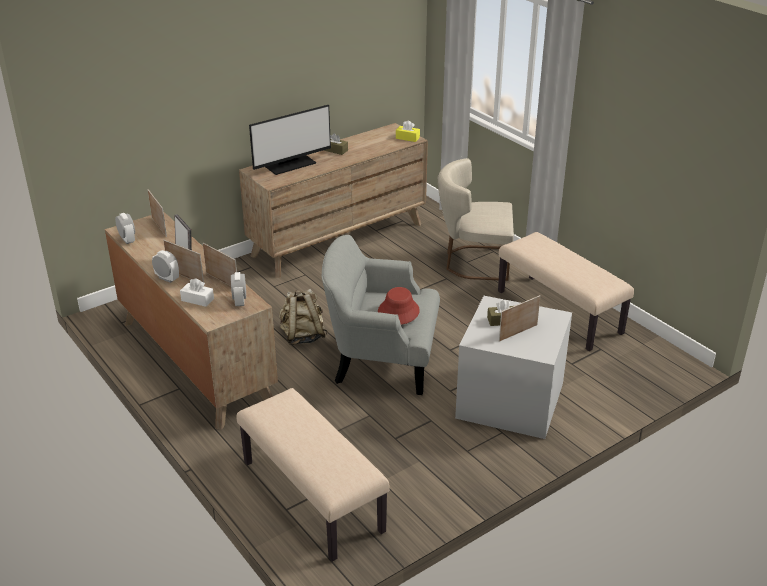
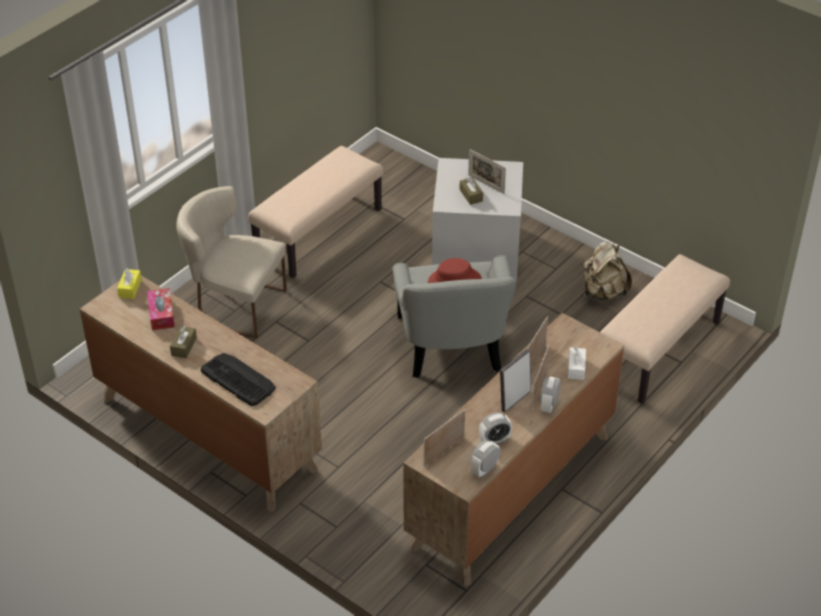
camera: 105 degrees left, 10 degrees up
alarm clock [231,272,246,306] -> alarm clock moved to [479,412,512,444]
monitor [249,105,331,175] -> keyboard [201,353,276,406]
beige backpack [279,289,328,345] -> beige backpack moved to [583,241,632,300]
beige chair [438,158,514,281] -> beige chair turned 120 degrees clockwise [176,186,287,339]
none -> tissue box [147,288,175,330]

